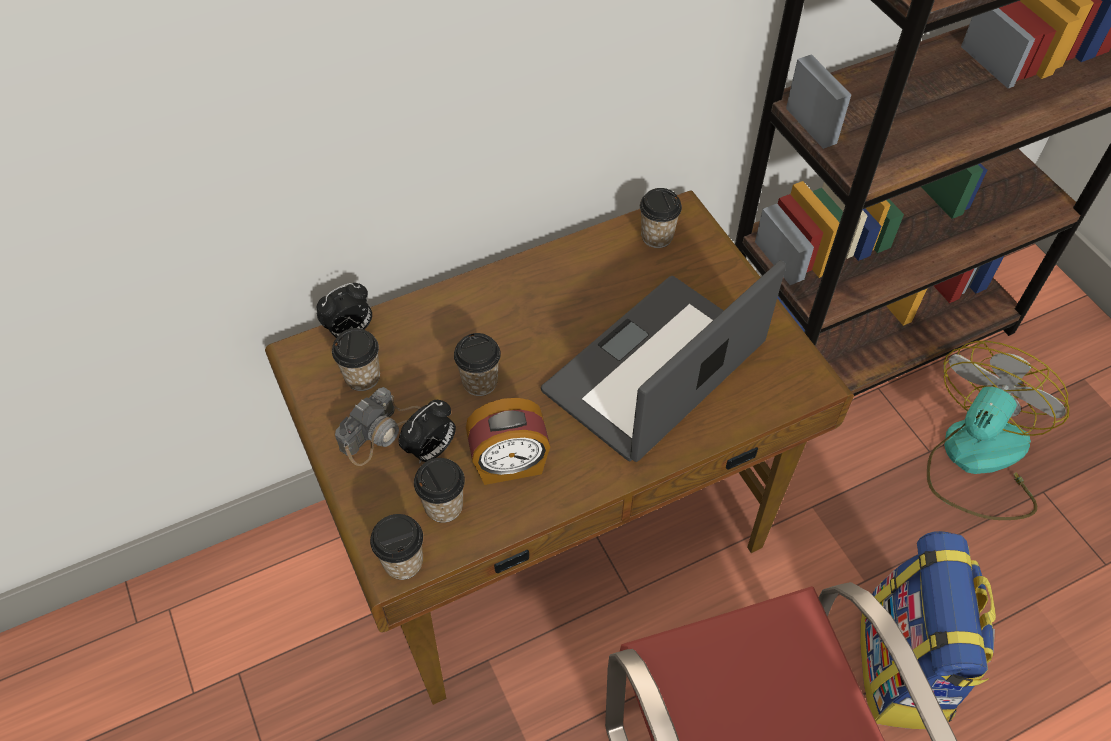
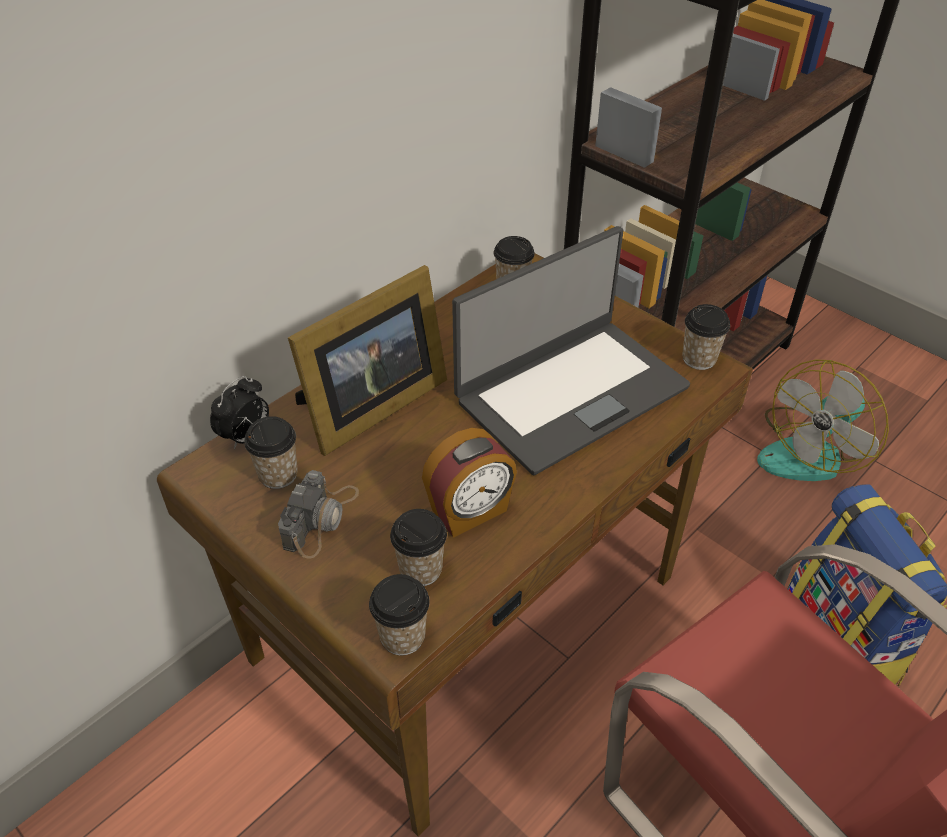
camera: 20 degrees left, 10 degrees down
alarm clock [399,400,456,464] -> none
cup [454,333,501,396] -> cup moved to [682,304,730,370]
laptop [541,260,786,462] -> laptop turned 150 degrees counterclockwise [452,226,690,475]
fan [927,341,1069,520] -> fan turned 150 degrees counterclockwise [757,359,889,481]
none -> picture frame [288,265,447,456]

